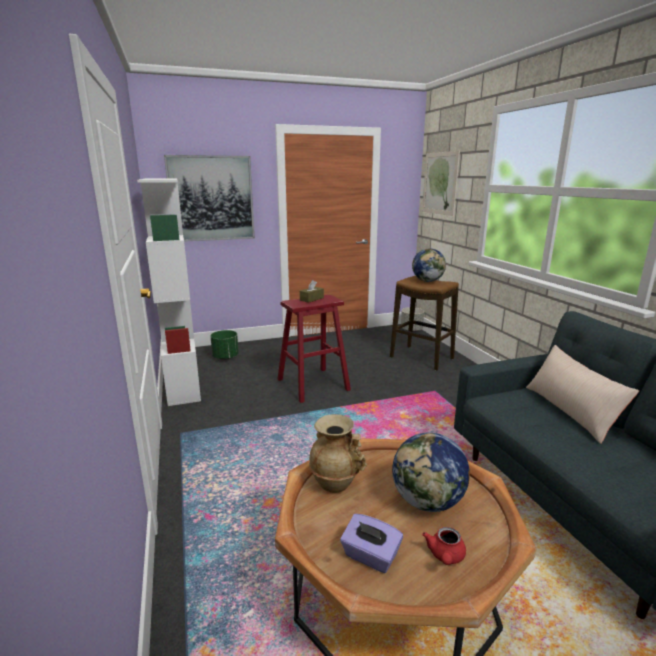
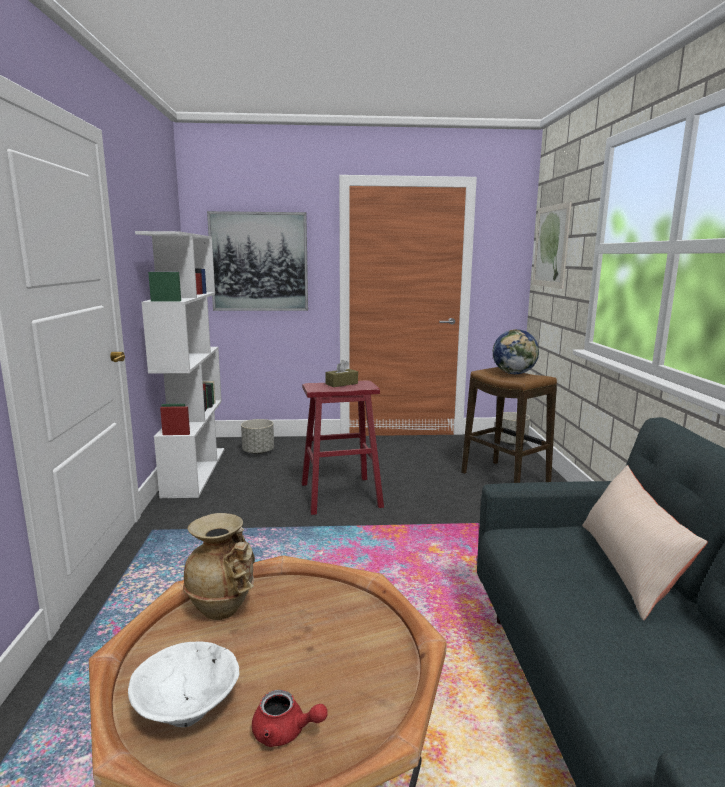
camera: 15 degrees right, 5 degrees down
green planter [210,330,239,360] -> grey planter [241,419,274,454]
purple tissue box [340,514,403,573] -> white bowl [128,641,239,727]
globe [392,432,470,512] -> none
red teapot [422,527,466,565] -> red teapot turned 105 degrees counterclockwise [252,690,328,747]

